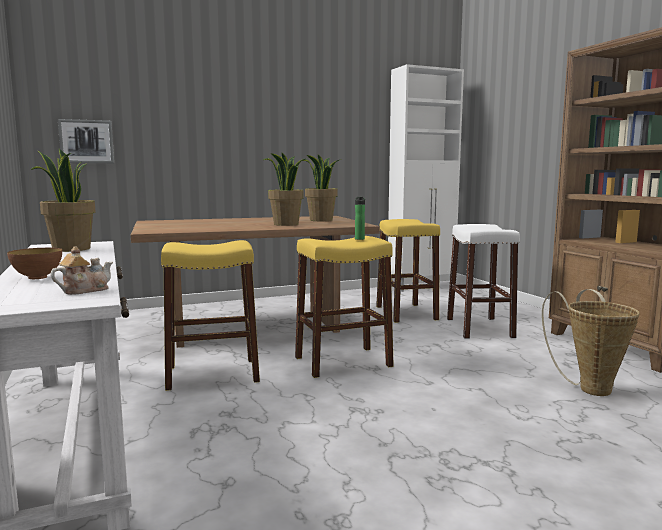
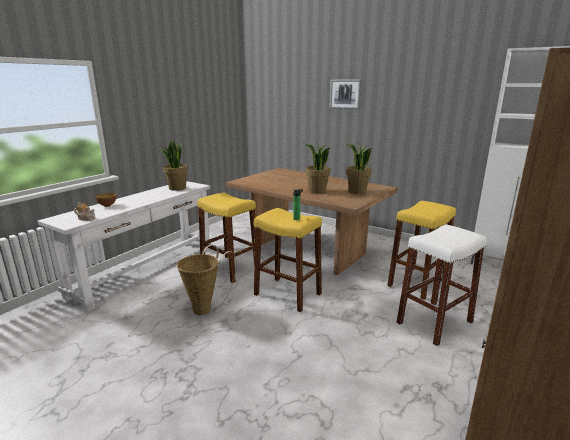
camera: 55 degrees right, 10 degrees up
picture [58,119,114,163] -> picture moved to [330,80,361,109]
basket [542,289,640,396] -> basket moved to [177,245,237,315]

